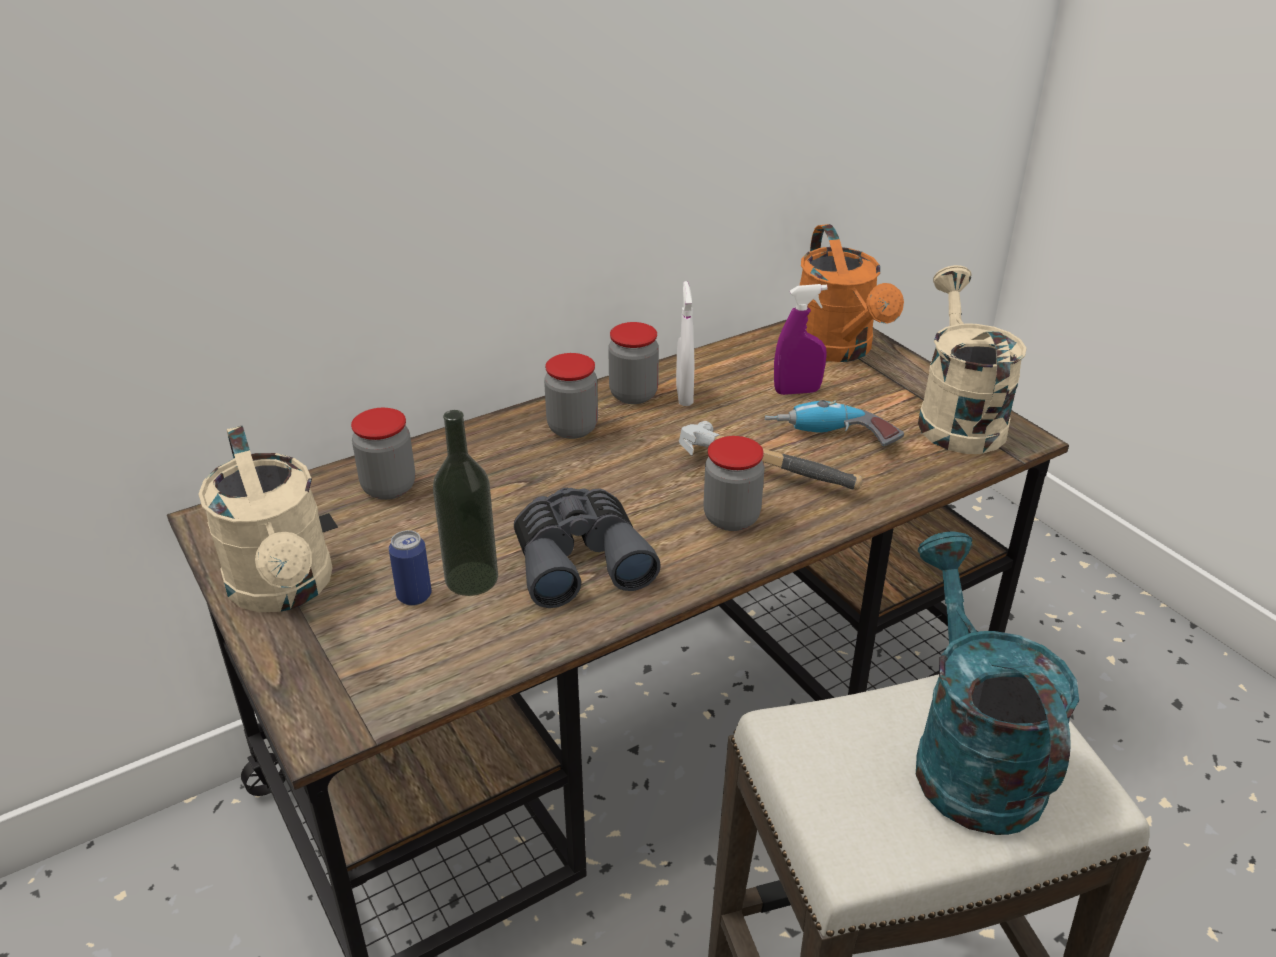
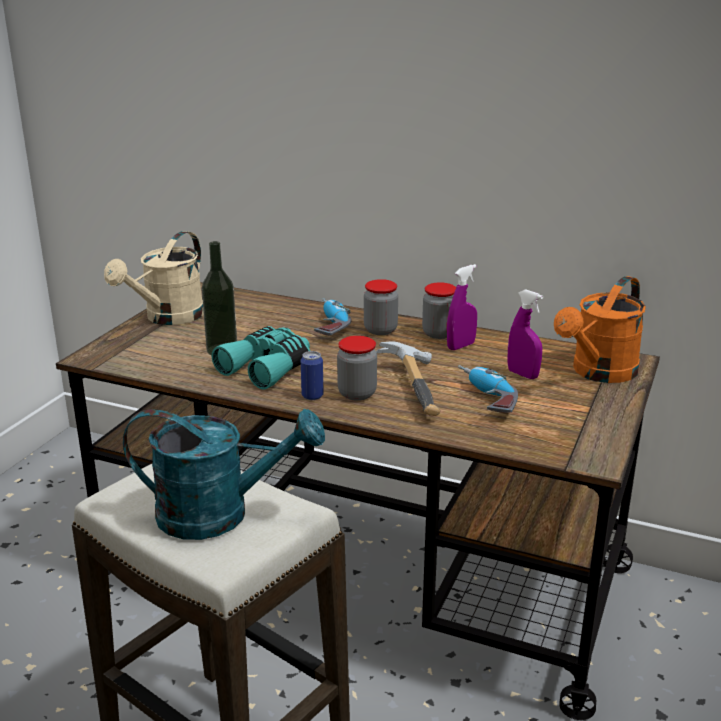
camera: 55 degrees right, 10 degrees down
jar [351,408,415,500] -> none
can [389,530,432,606] -> can moved to [301,351,324,400]
grey binoculars [514,488,661,608] -> turquoise binoculars [212,326,310,390]
white spray bottle [676,281,694,406] -> purple spray bottle [447,264,477,350]
turquoise watering can [916,532,1079,835] -> turquoise watering can turned 45 degrees clockwise [123,409,325,540]
beige watering can [918,265,1027,454] -> none
none -> power drill [314,298,352,335]

